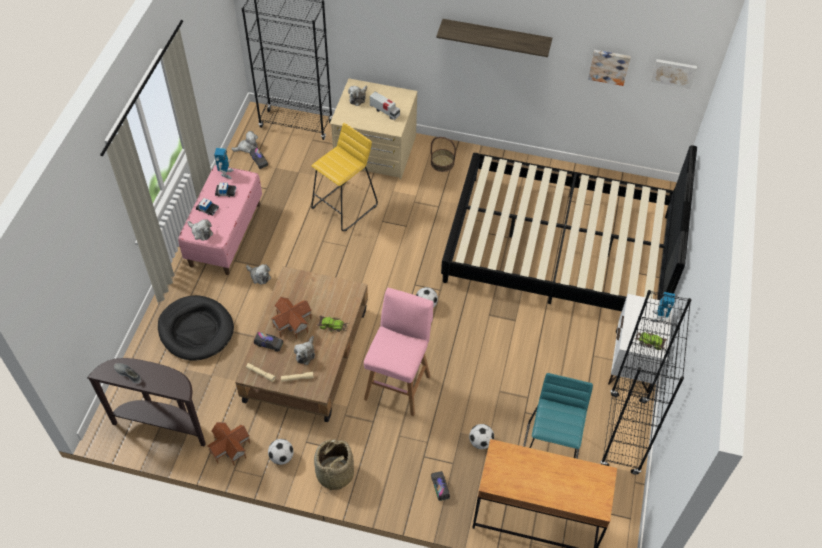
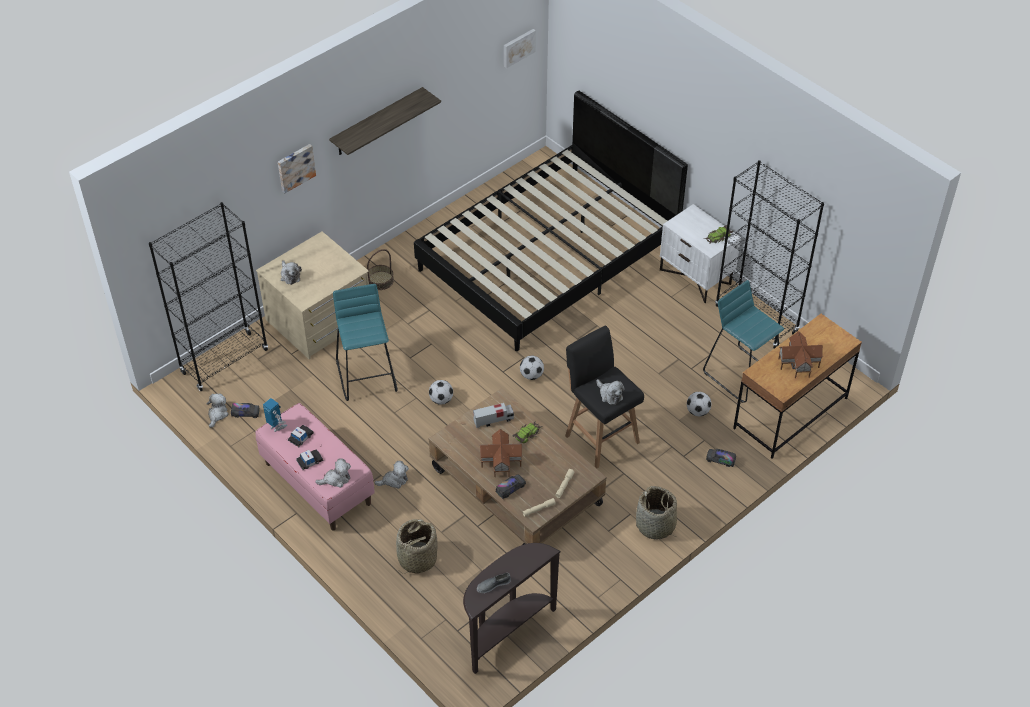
camera: 55 degrees left, 5 degrees down
black dog bed [158,295,234,361] -> basket [396,519,438,574]
toy house [207,422,250,466] -> toy house moved to [778,331,823,378]
football [268,439,294,465] -> football moved to [429,380,453,404]
plush toy [294,336,315,365] -> plush toy moved to [597,379,625,405]
yellow stool [311,123,378,231] -> turquoise stool [333,284,398,401]
pink stool [364,288,433,416] -> black stool [565,326,644,469]
toy truck [370,91,400,120] -> toy truck moved to [473,403,514,428]
picture [588,50,631,86] -> picture moved to [278,144,316,193]
toy robot [652,292,675,322] -> none

